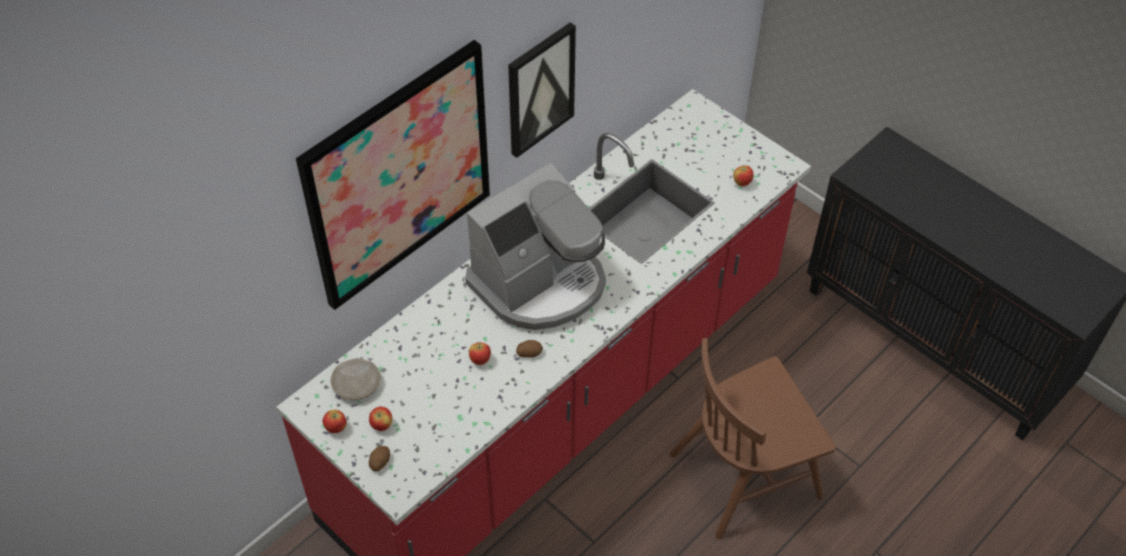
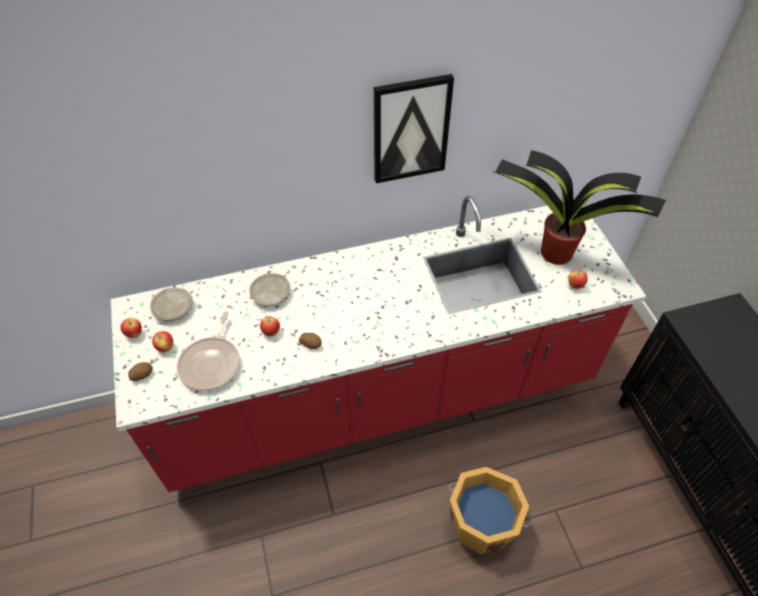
camera: 30 degrees right, 0 degrees up
picture [296,40,490,310] -> none
coffee machine [465,163,606,330] -> none
brown chair [670,338,836,539] -> orange bucket [446,467,533,554]
none -> frying pan [177,311,240,391]
none -> beige plate [249,273,290,306]
none -> potted plant [492,150,666,265]

